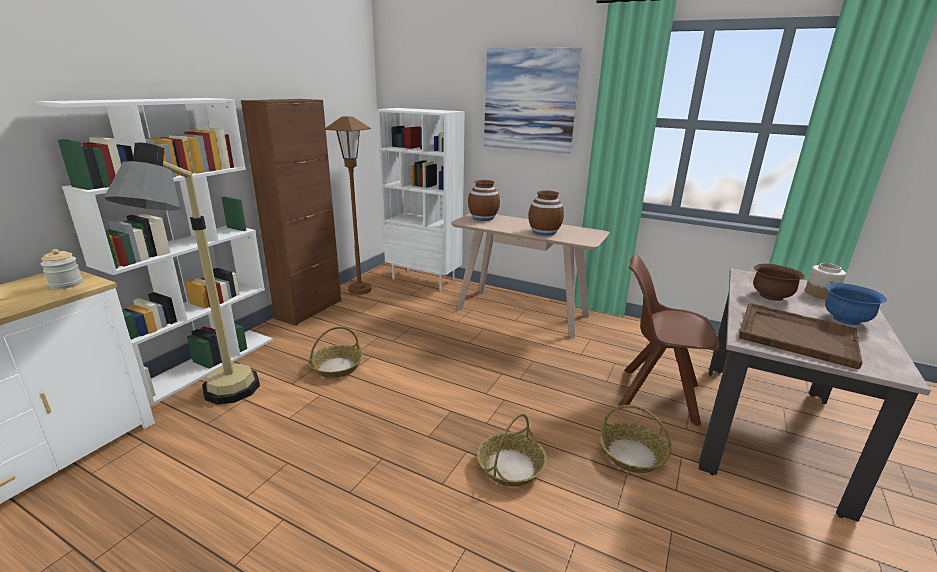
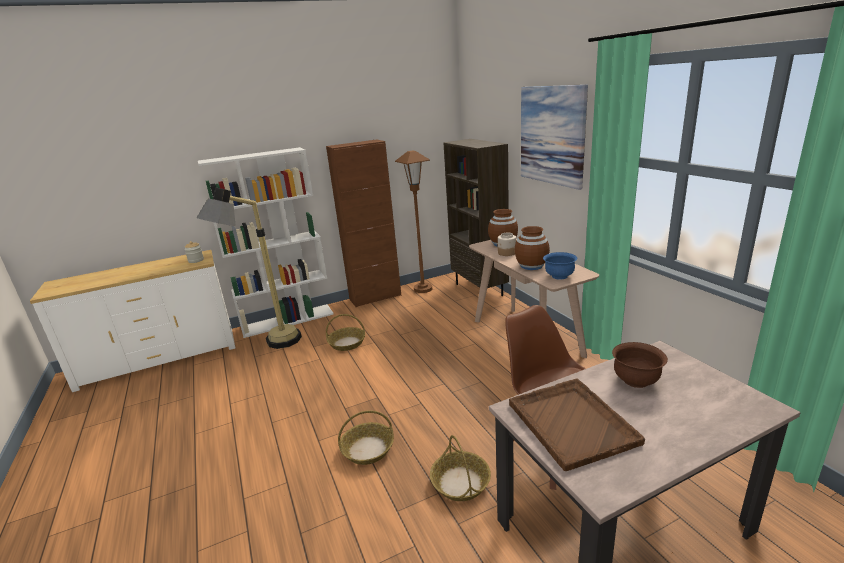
camera: 40 degrees right, 0 degrees up
white bookcase [377,108,465,290] -> brown bookcase [444,139,509,296]
jar [805,263,846,299] -> jar moved to [498,233,516,256]
blue bowl [825,283,887,325] -> blue bowl moved to [543,252,577,280]

